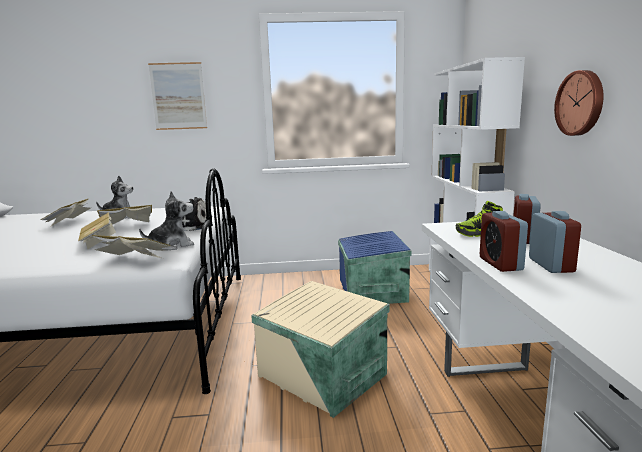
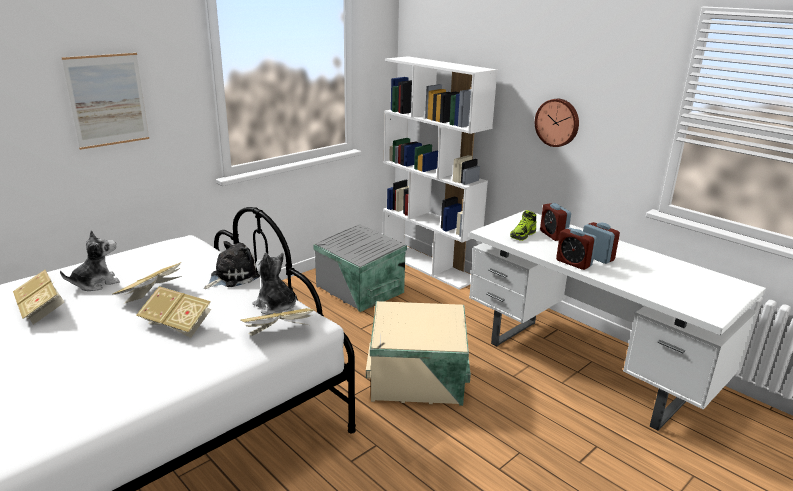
camera: 40 degrees left, 10 degrees up
plush toy [139,191,194,251] -> plush toy turned 75 degrees counterclockwise [253,253,296,315]
blue storage box [338,231,411,304] -> grey storage box [313,224,407,312]

